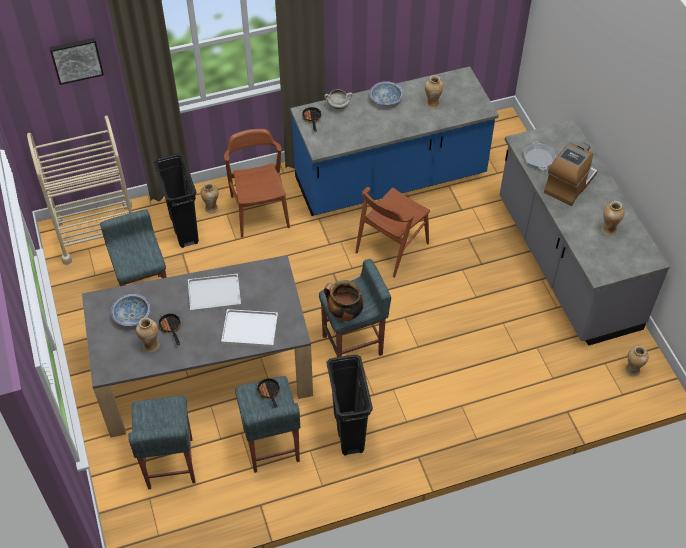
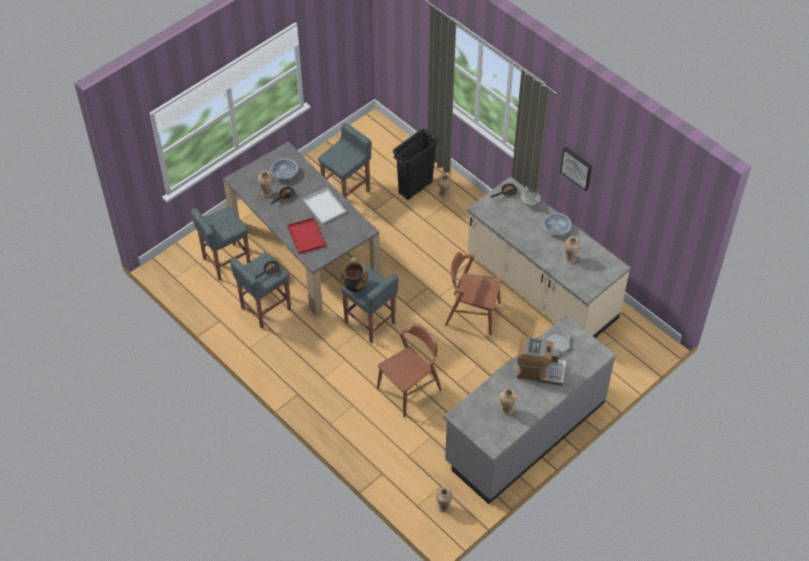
camera: 65 degrees right, 0 degrees up
beige cart [27,115,132,265] -> none
picture [49,38,104,85] -> picture moved to [560,147,592,191]
white tray [221,309,278,347] -> red tray [287,217,326,254]
brown chair [224,129,290,237] -> brown chair moved to [377,323,442,417]
blue counter [290,66,499,216] -> beige counter [467,177,631,338]
black trash can [326,355,373,456] -> none

